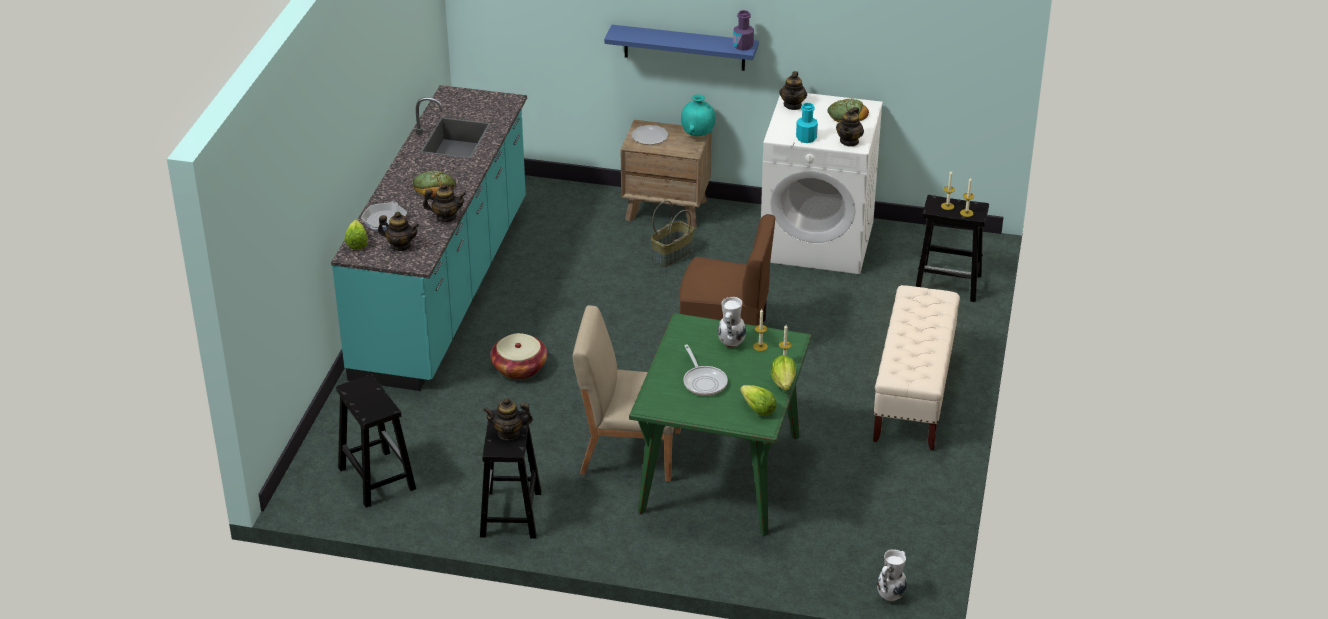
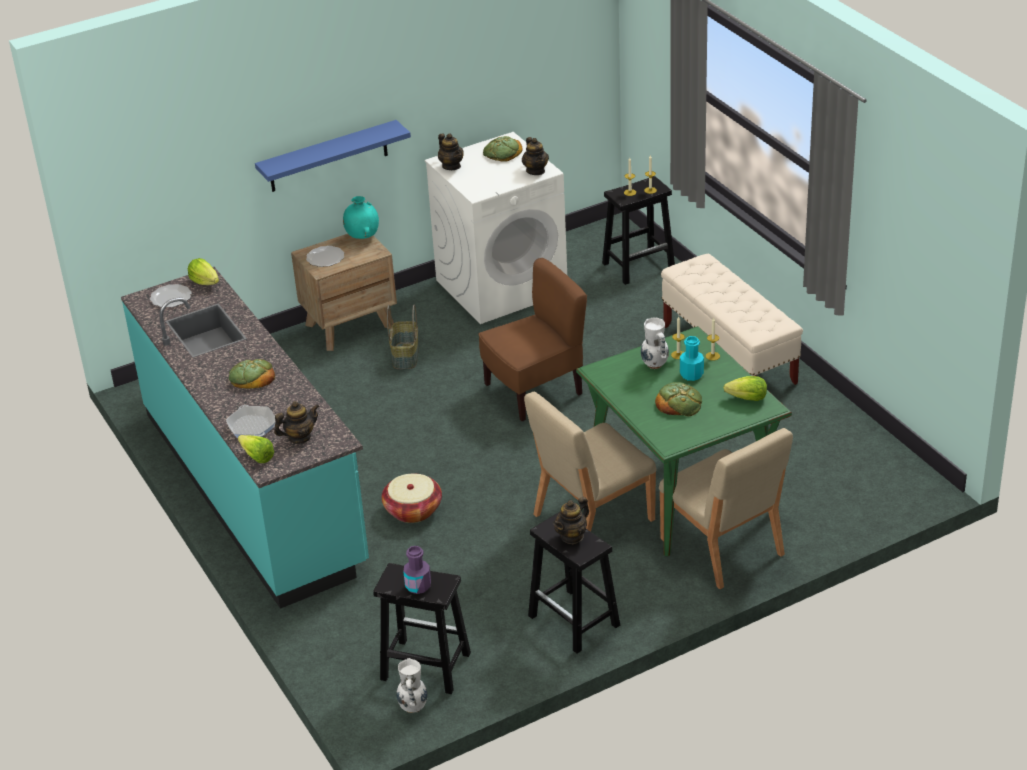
camera: 40 degrees left, 0 degrees up
teapot [423,183,466,222] -> none
frying pan [683,344,728,396] -> bread [655,382,702,417]
purple bottle [733,10,754,51] -> purple bottle moved to [403,546,431,594]
lettuce [771,355,796,390] -> lettuce moved to [188,258,219,285]
turquoise bottle [796,103,818,143] -> turquoise bottle moved to [680,336,704,381]
white vase [877,549,907,602] -> white vase moved to [396,658,427,713]
none -> plate [150,284,192,307]
none -> beige chair [659,428,793,589]

